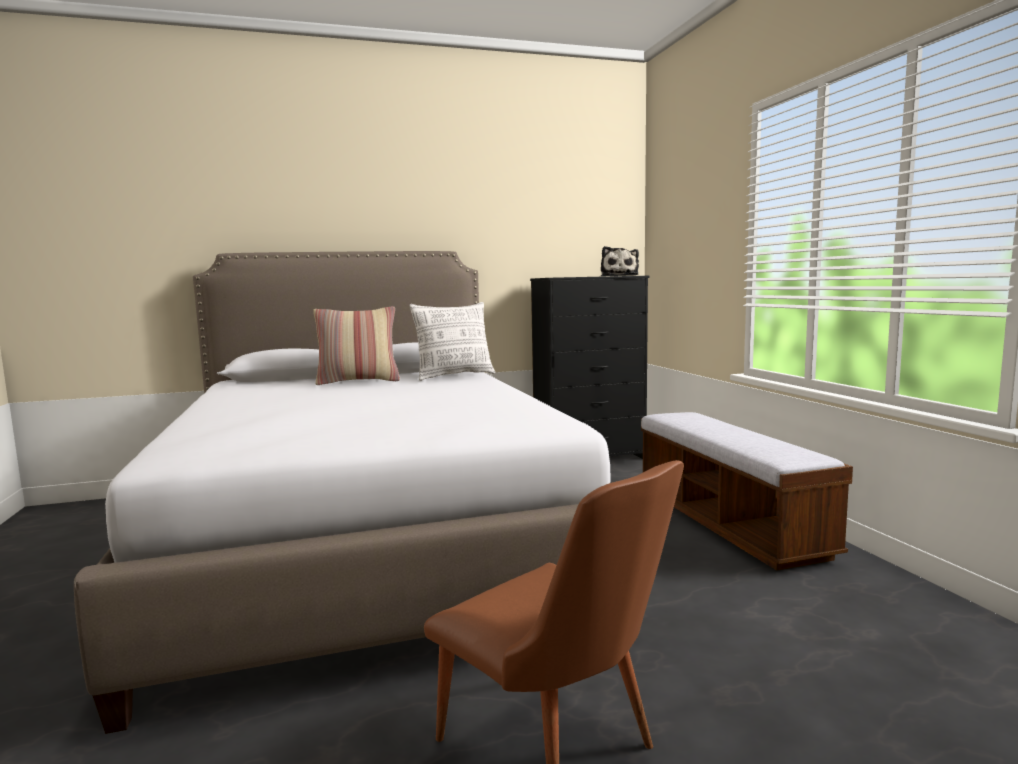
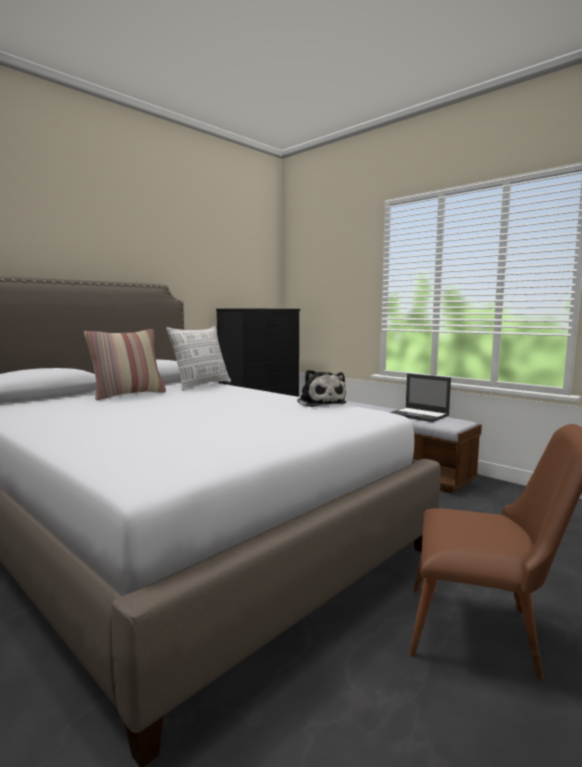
camera: 30 degrees left, 0 degrees up
plush toy [601,246,639,276] -> plush toy moved to [297,370,346,407]
none -> laptop [389,374,451,422]

